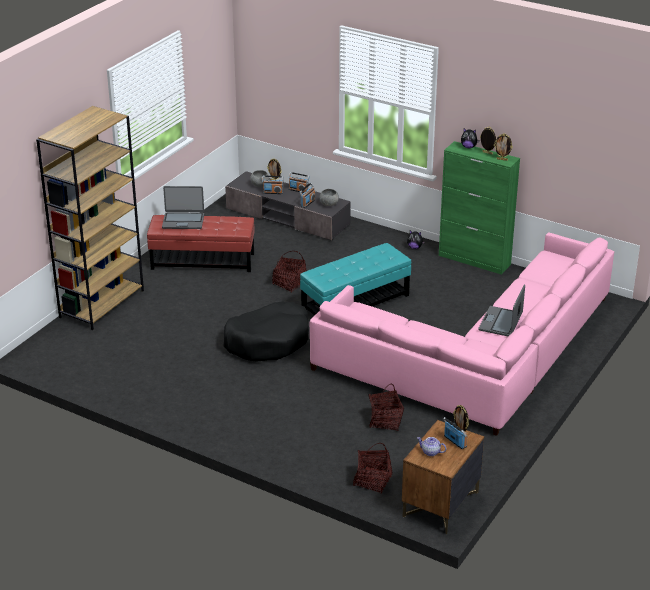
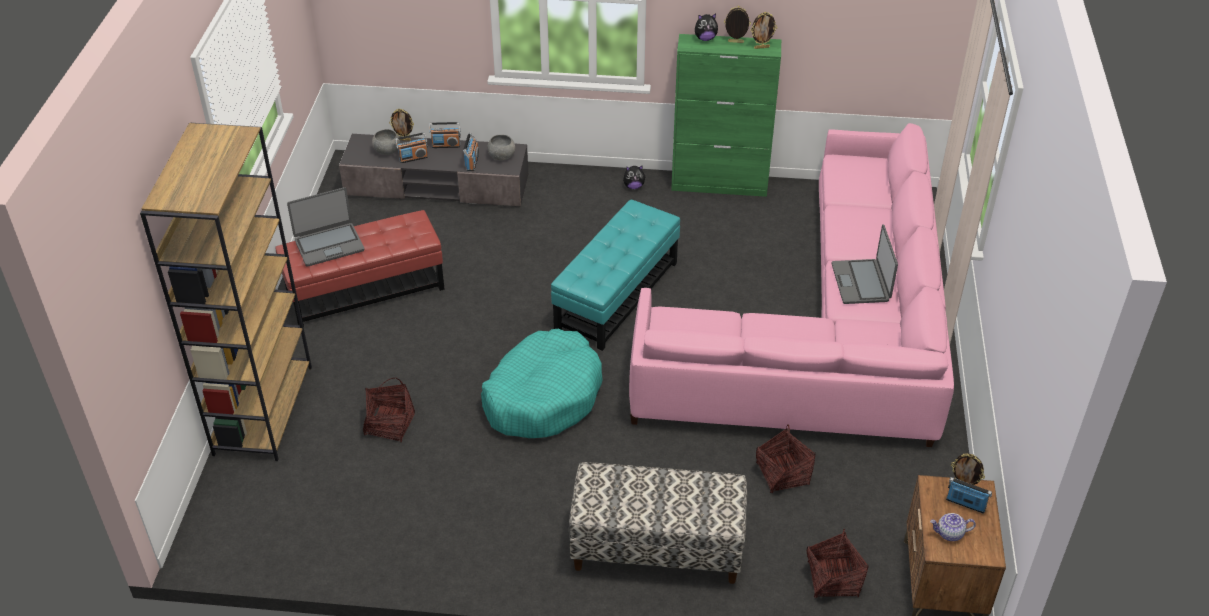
camera: 25 degrees left, 10 degrees up
black dog bed [223,301,309,362] -> turquoise dog bed [481,329,603,438]
basket [272,251,306,293] -> basket moved to [363,377,415,443]
none -> bench [569,462,747,584]

